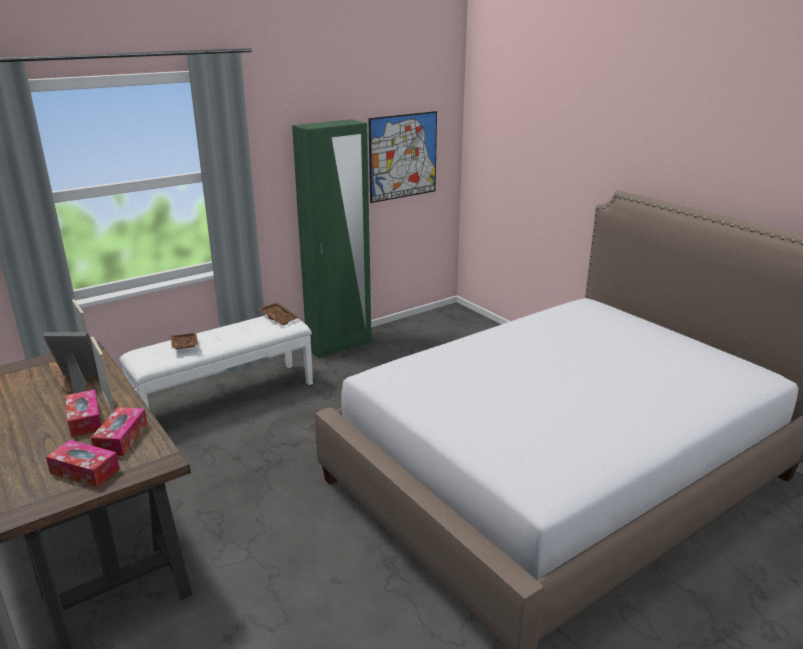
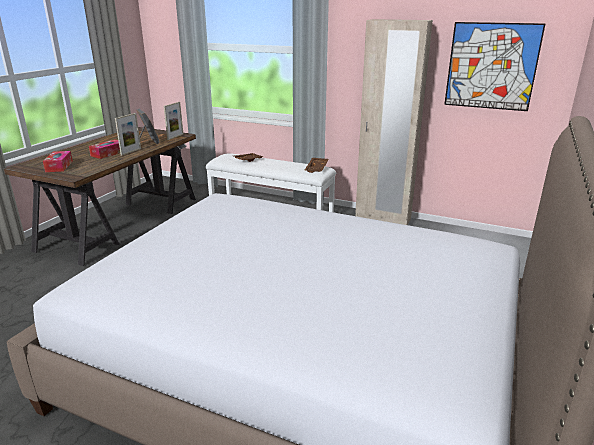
camera: 60 degrees right, 0 degrees up
tissue box [91,407,147,456] -> none
green wardrobe [292,119,371,358] -> beige wardrobe [356,19,433,225]

